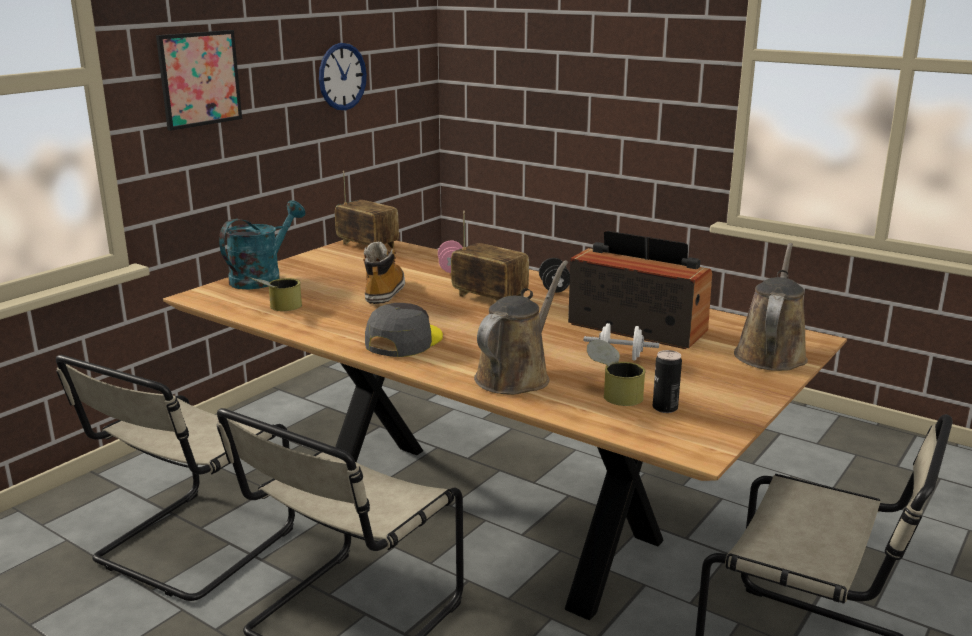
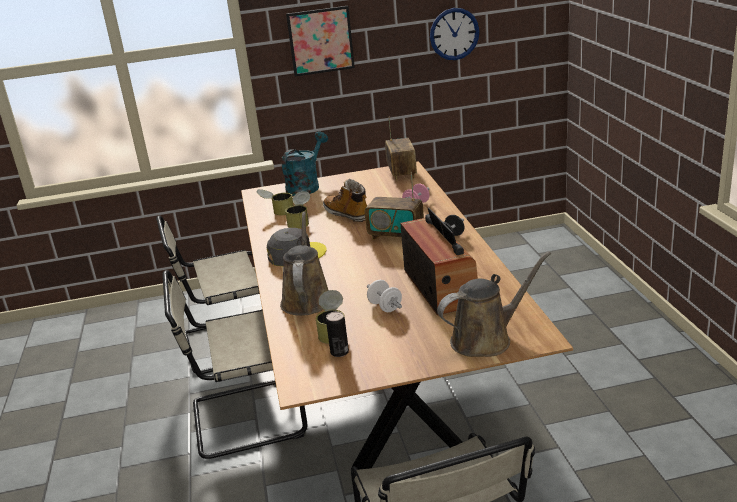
camera: 45 degrees right, 5 degrees up
turquoise watering can [219,200,305,289] -> turquoise watering can turned 45 degrees counterclockwise [282,131,328,196]
boot [363,241,405,304] -> boot turned 90 degrees counterclockwise [323,179,367,222]
radio [451,211,529,301] -> radio turned 120 degrees clockwise [365,172,424,240]
brown watering can [474,260,568,395] -> brown watering can turned 75 degrees counterclockwise [280,211,328,316]
none -> can [285,191,310,229]

